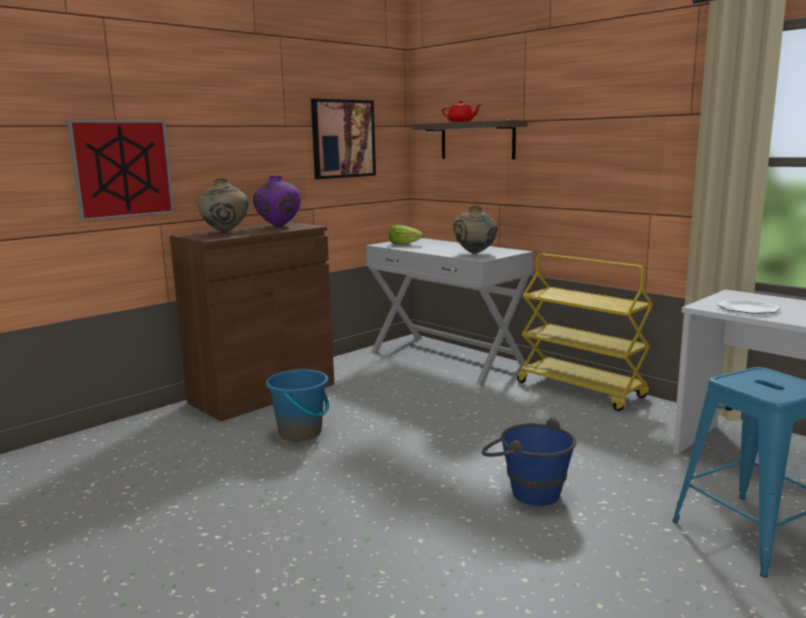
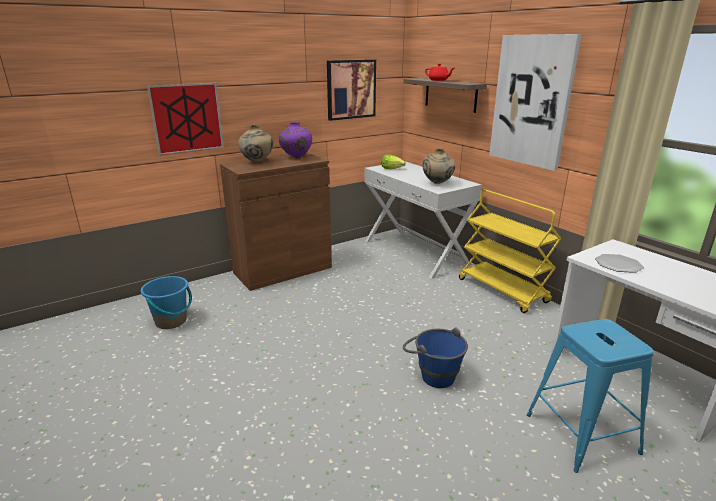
camera: 10 degrees right, 10 degrees up
blue bucket [266,369,329,441] -> blue bucket moved to [141,276,192,329]
none -> picture [489,34,581,171]

